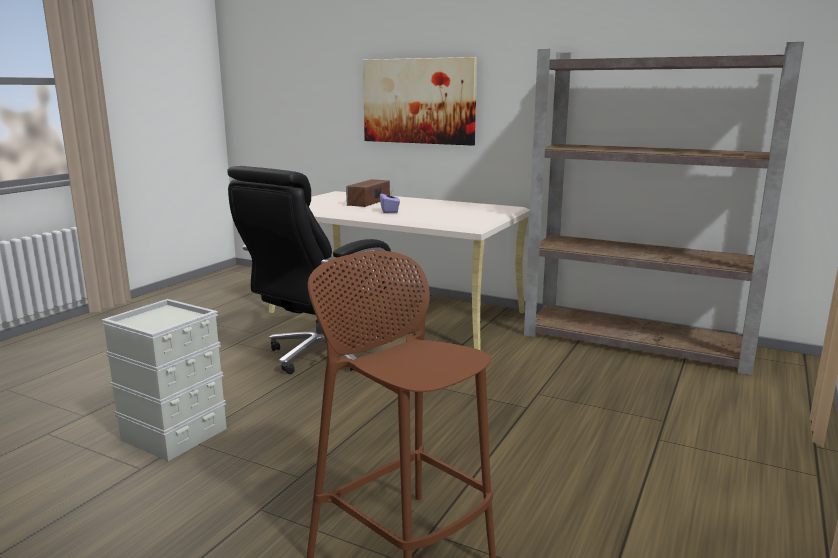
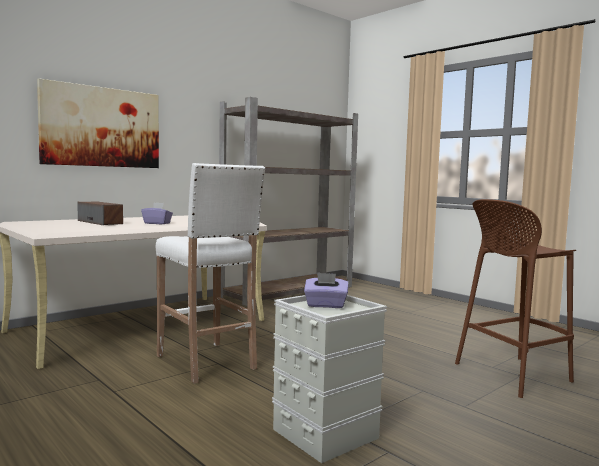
camera: 70 degrees left, 10 degrees down
black office chair [227,166,391,374] -> white stool [156,163,265,384]
none -> purple tissue box [304,272,349,308]

